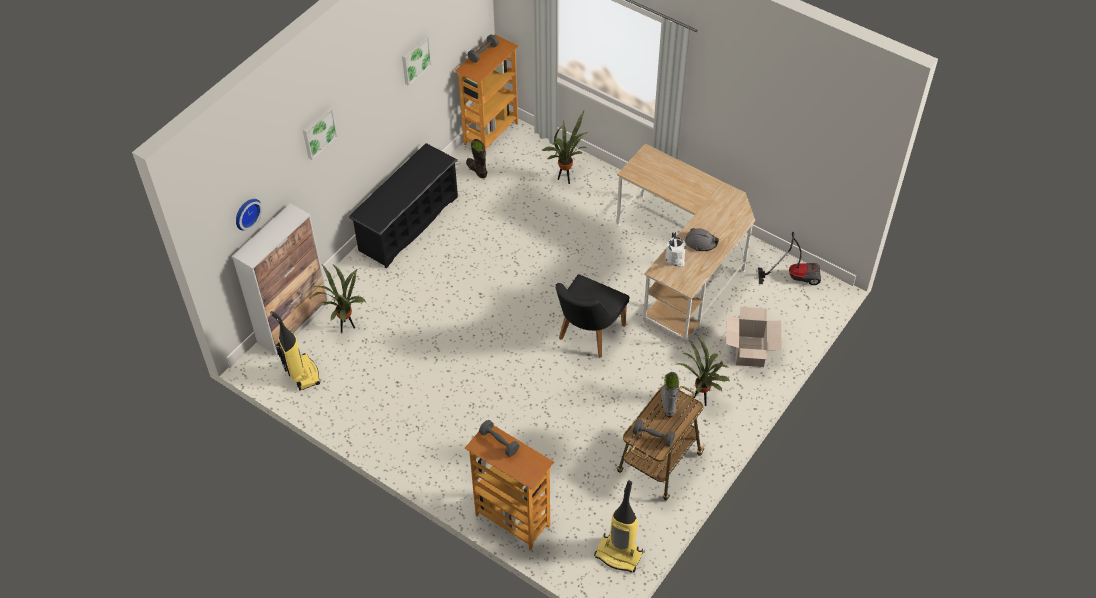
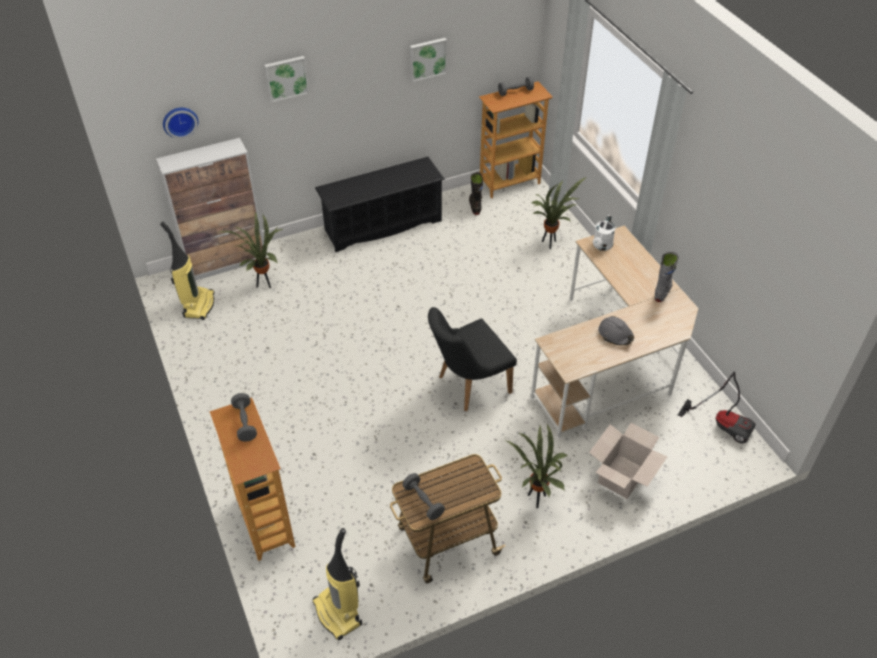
camera: 30 degrees right, 5 degrees down
grey boot [661,372,679,418] -> grey boot moved to [655,252,679,302]
white watering can [665,232,686,268] -> white watering can moved to [593,215,616,251]

